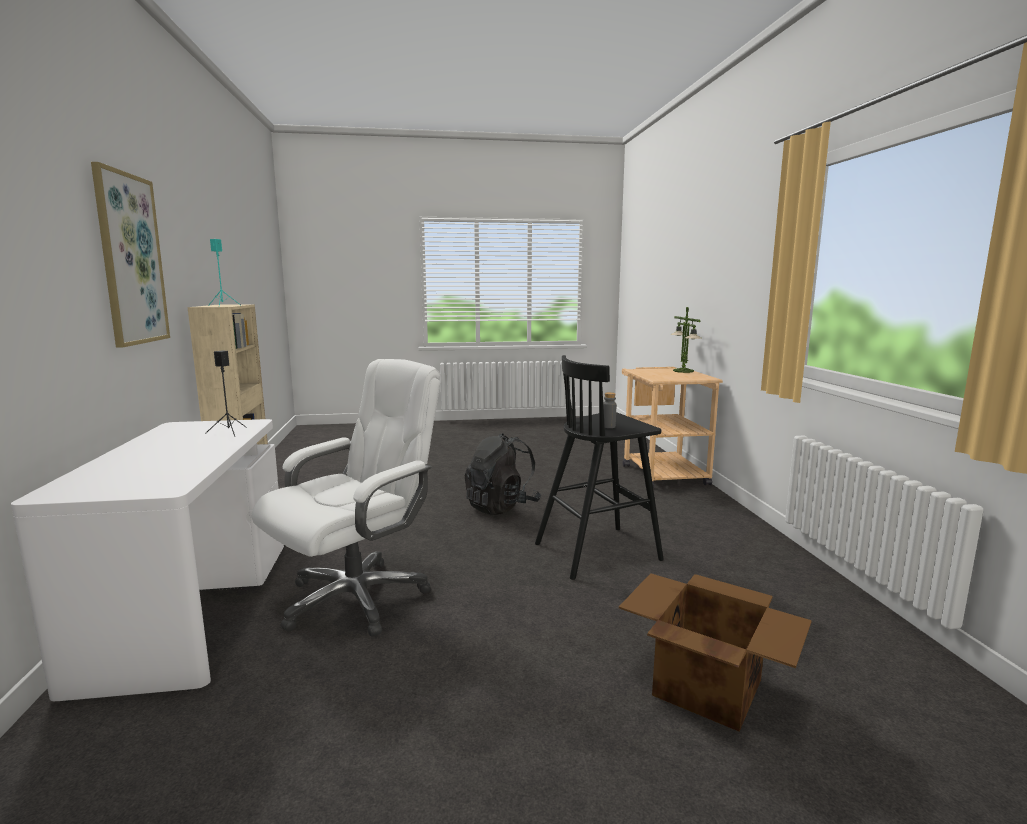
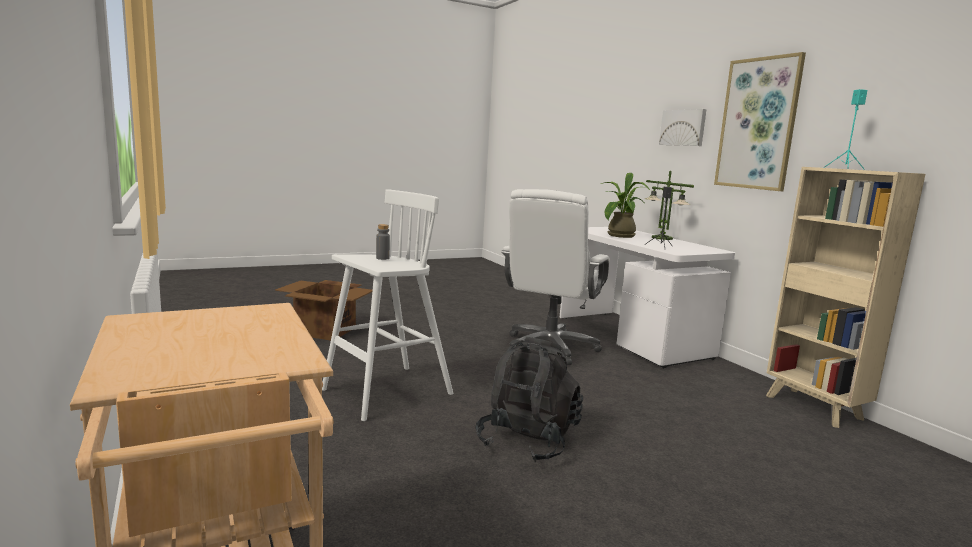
camera: 160 degrees right, 0 degrees up
black stool [535,355,664,580] -> white stool [322,189,453,421]
table lamp [670,306,701,373] -> table lamp moved to [645,170,694,240]
none -> potted plant [601,173,650,238]
none -> picture [659,109,707,146]

